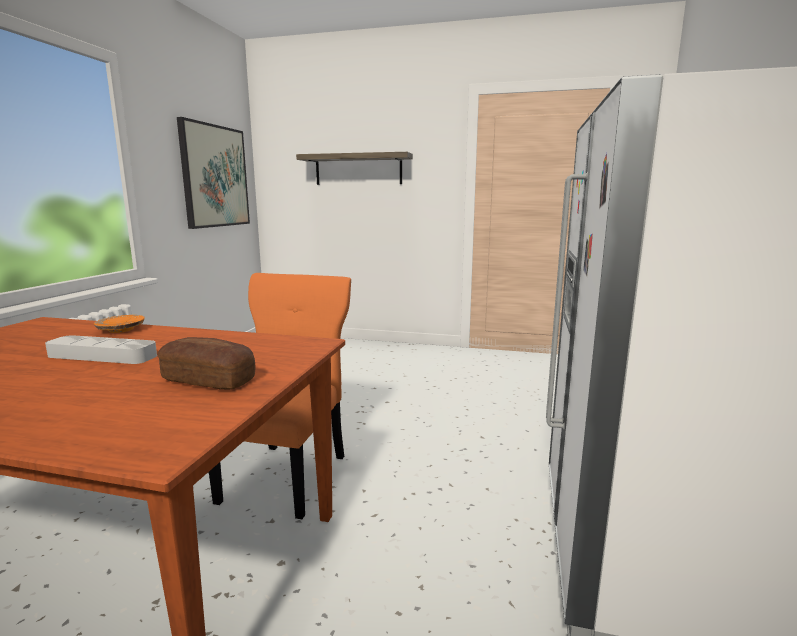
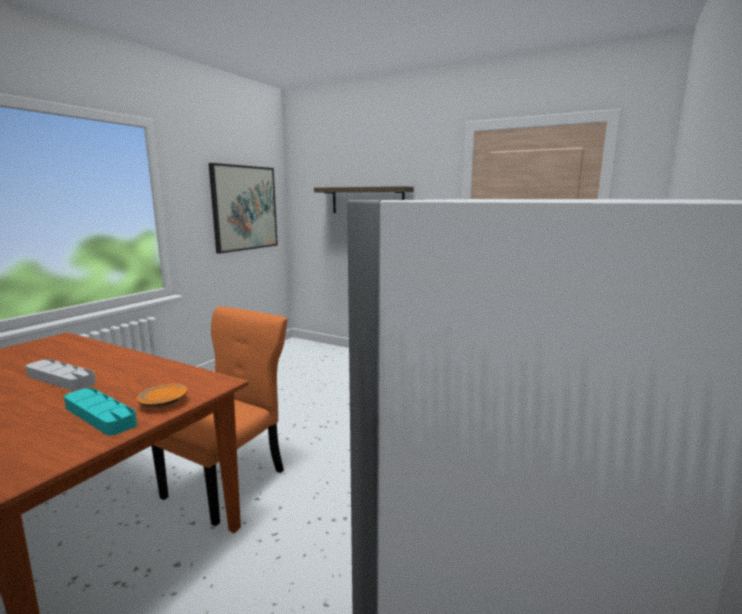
camera: 15 degrees right, 0 degrees up
orange plate [94,315,145,333] -> orange plate moved to [136,384,187,408]
bread [157,337,256,390] -> turquoise tray [64,388,137,436]

